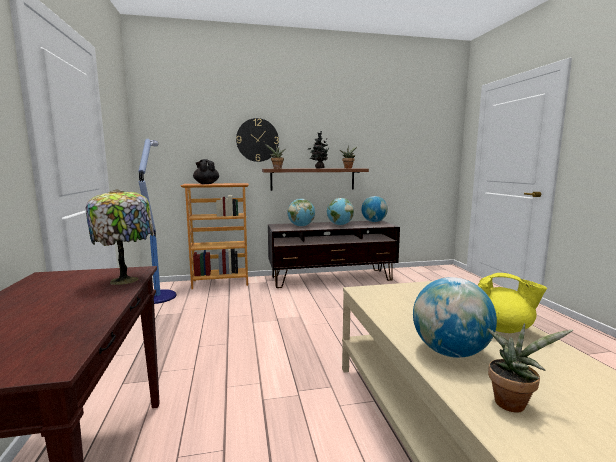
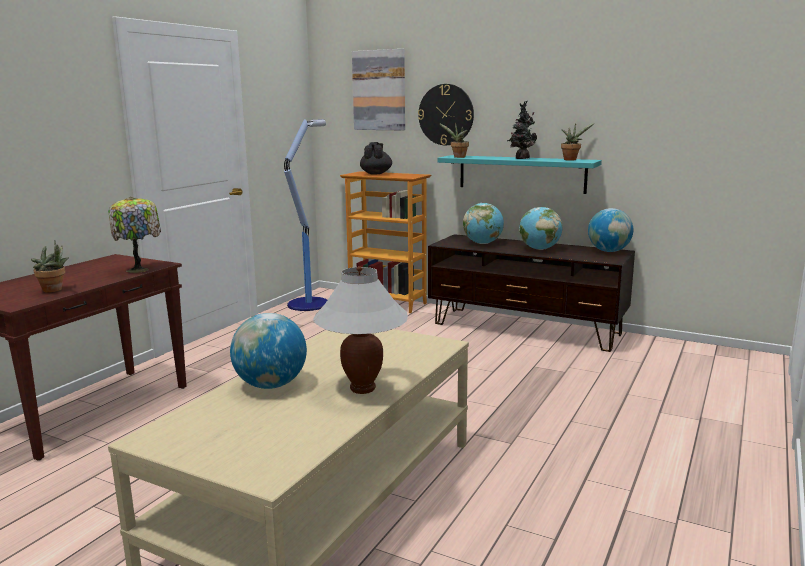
camera: 40 degrees right, 5 degrees up
brown shelf [262,168,369,191] -> turquoise shelf [437,155,602,194]
yellow teapot [478,273,547,333] -> white table lamp [313,266,408,394]
potted plant [487,323,573,413] -> potted plant moved to [31,240,69,293]
none -> picture [352,49,405,130]

